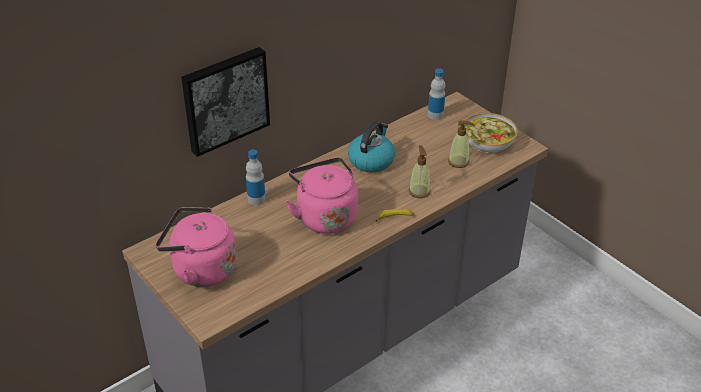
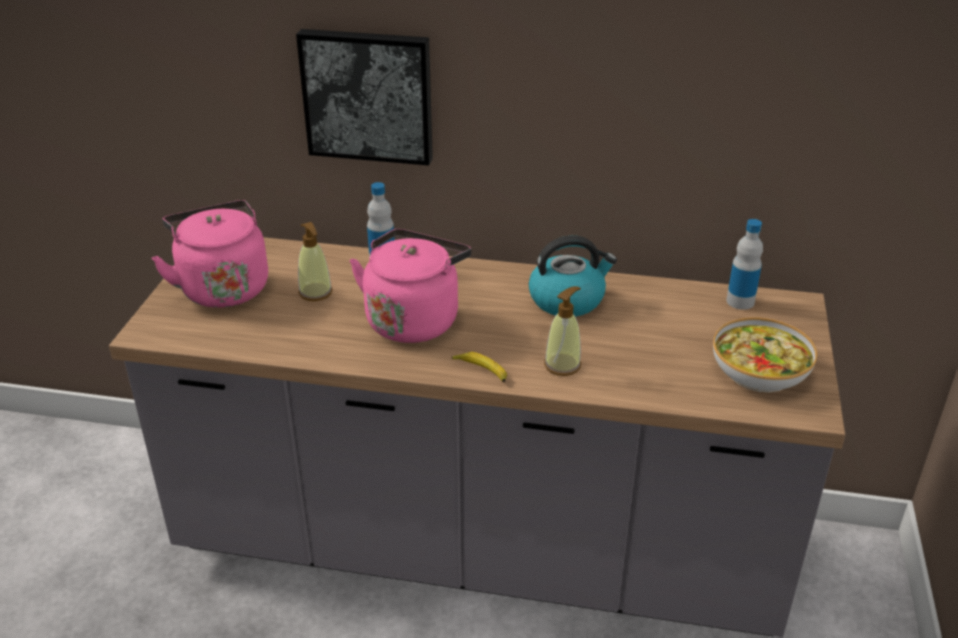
camera: 50 degrees right, 5 degrees down
soap dispenser [448,120,474,168] -> soap dispenser moved to [298,222,333,301]

